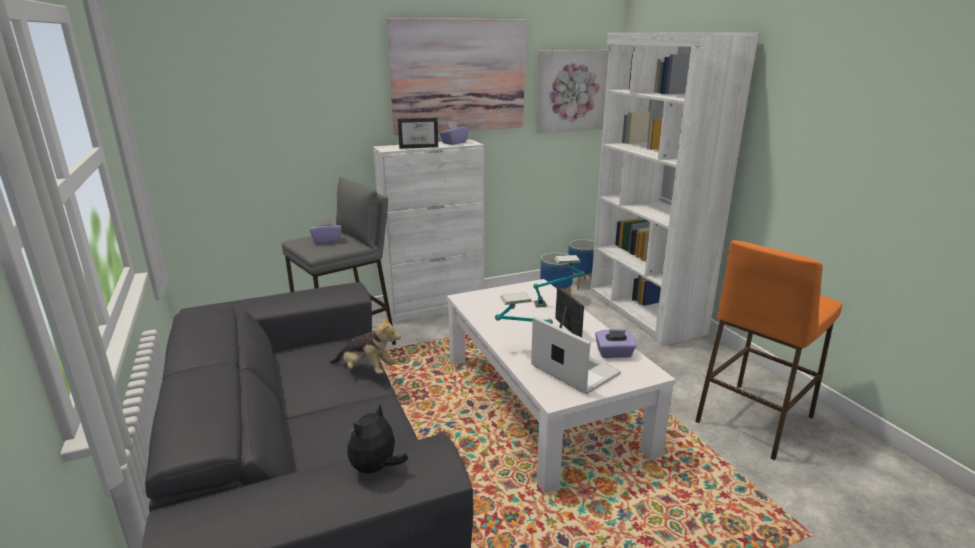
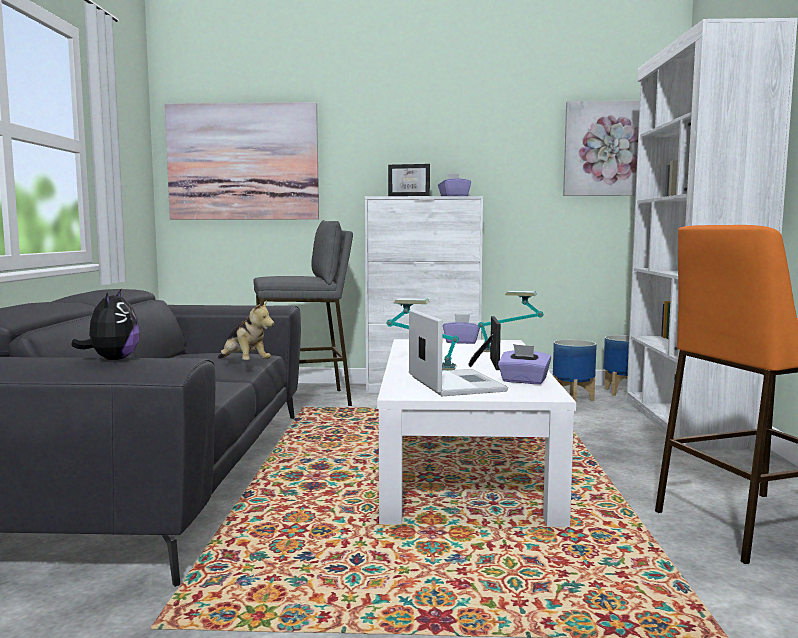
camera: 25 degrees right, 15 degrees down
purple tissue box [310,217,342,244] -> purple tissue box moved to [443,314,480,344]
plush toy [347,403,408,474] -> plush toy turned 120 degrees clockwise [71,289,140,360]
picture [387,18,526,135] -> picture moved to [165,102,319,219]

